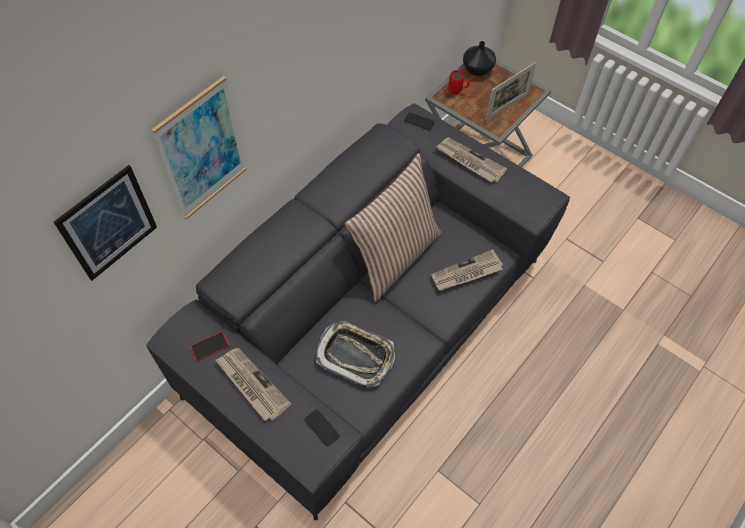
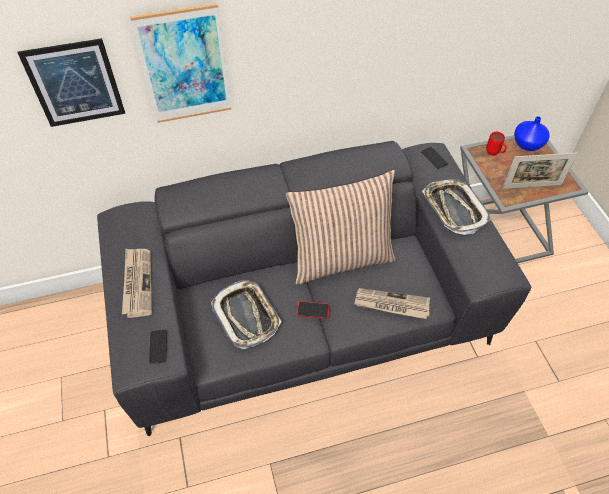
camera: 35 degrees right, 5 degrees down
phone [190,331,230,361] -> phone moved to [297,301,330,319]
newspaper [436,138,507,182] -> tray [422,179,491,235]
black vase [463,41,496,76] -> blue vase [514,116,550,151]

